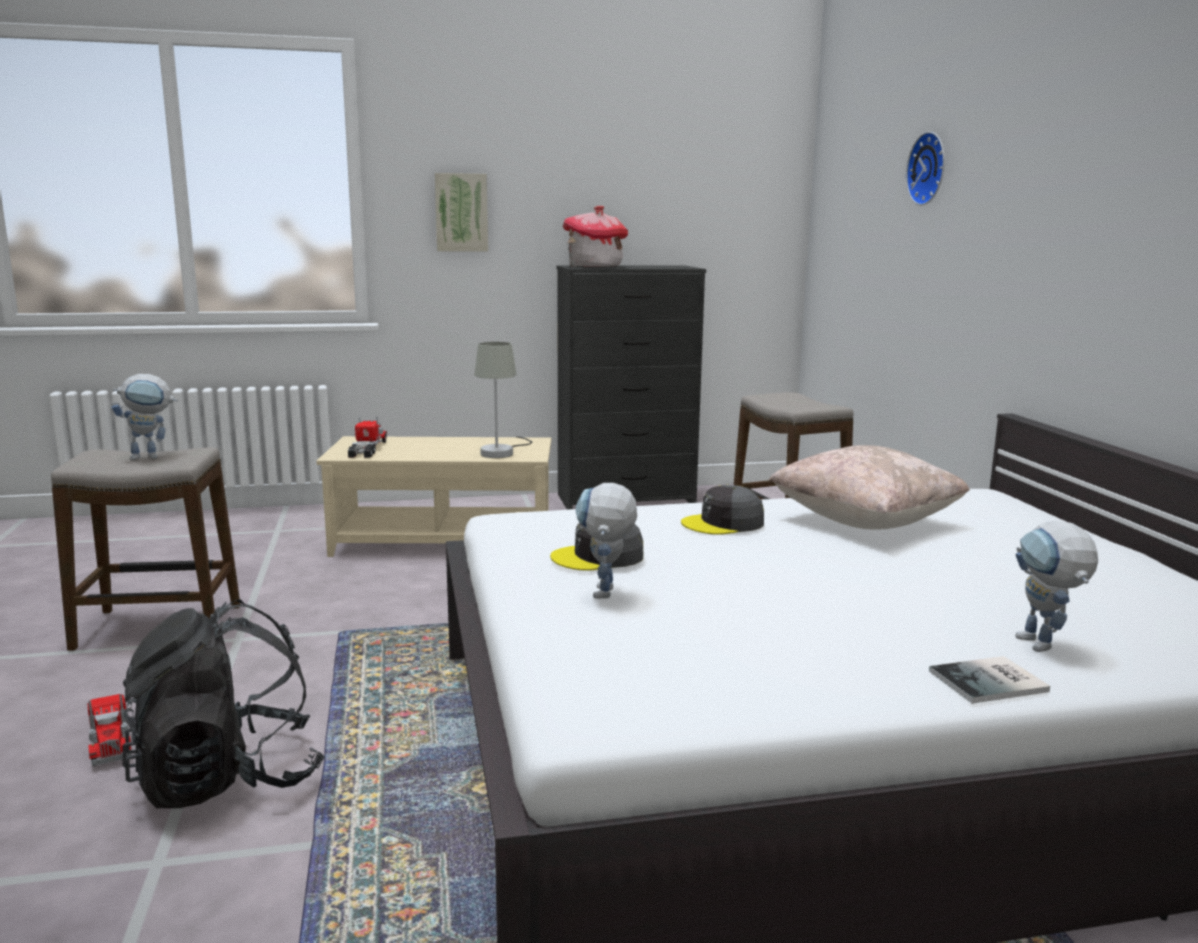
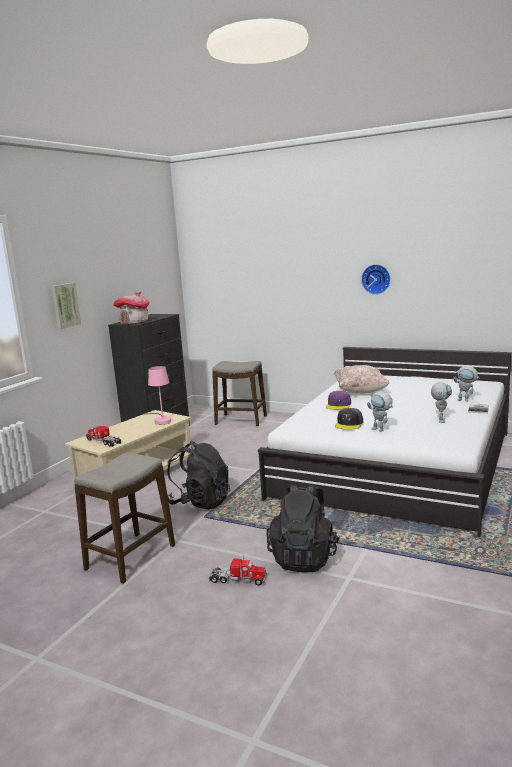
camera: 50 degrees left, 0 degrees up
toy robot [111,374,178,460] -> toy robot moved to [431,382,452,423]
grey table lamp [474,342,532,458] -> pink table lamp [143,366,171,425]
grey cap [681,485,764,535] -> purple cap [326,391,351,410]
wall clock [906,132,945,205] -> wall clock moved to [361,264,391,295]
none -> black backpack [167,441,230,509]

